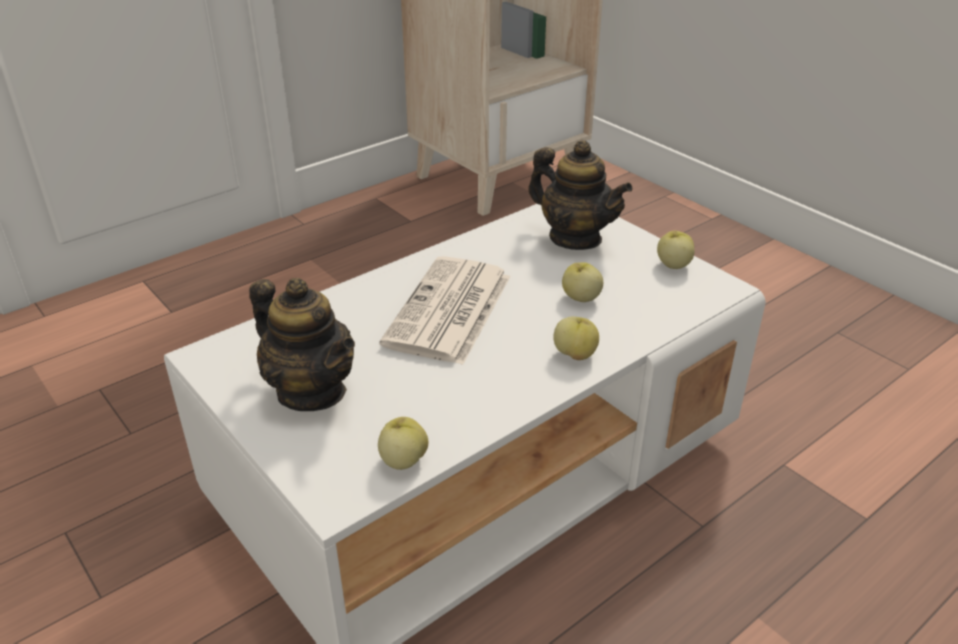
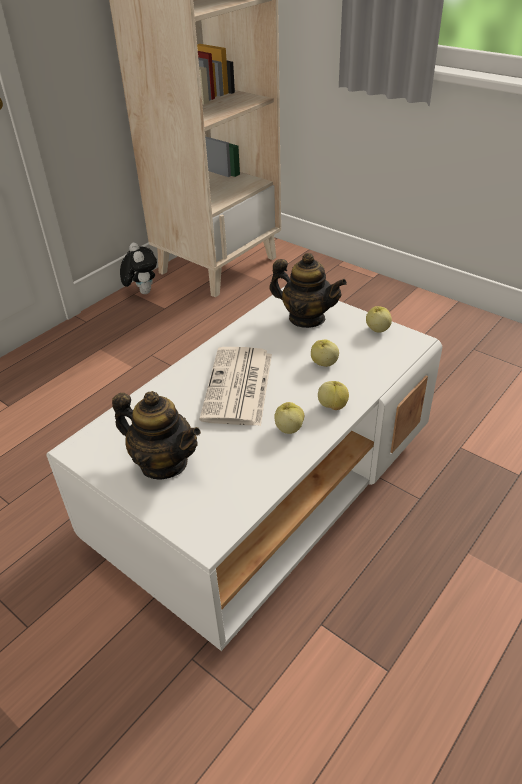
camera: 10 degrees left, 5 degrees up
apple [378,417,428,470] -> apple moved to [274,402,304,434]
none -> plush toy [120,242,157,294]

